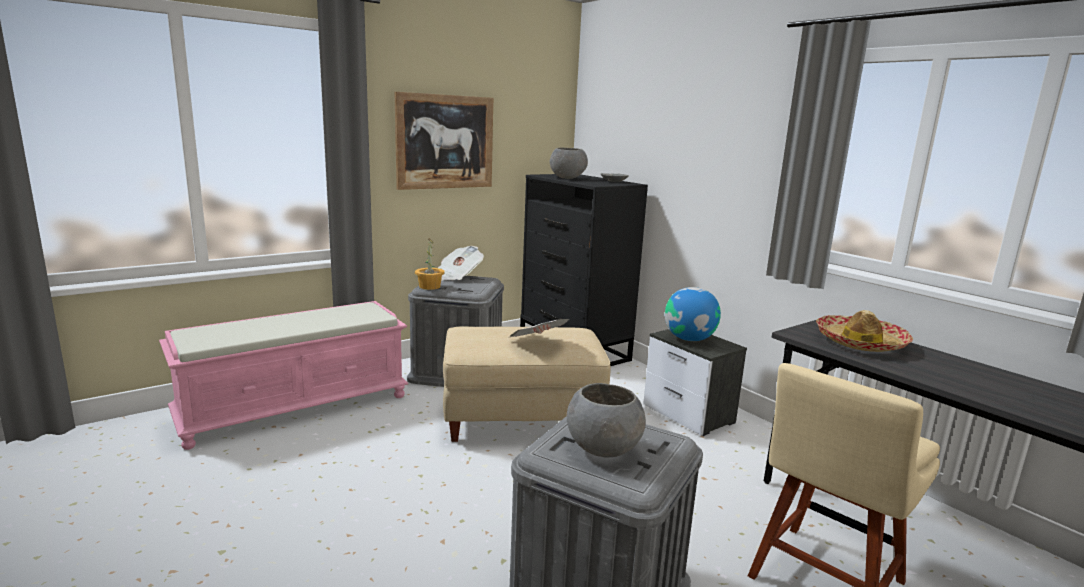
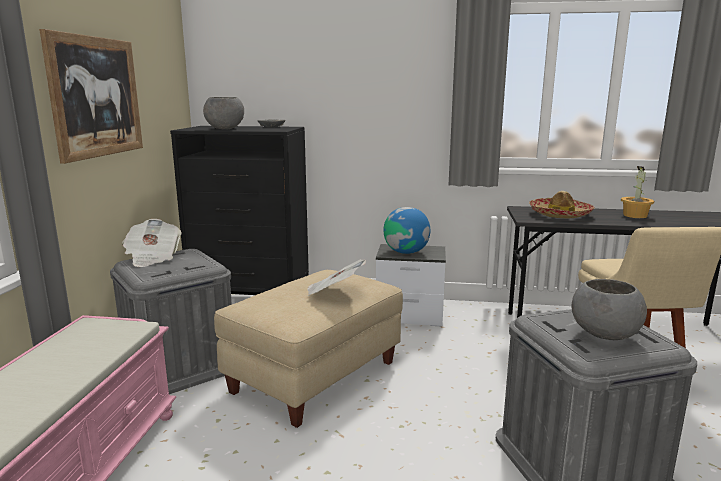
camera: 45 degrees left, 0 degrees up
potted plant [415,238,444,290] -> potted plant moved to [621,166,654,218]

